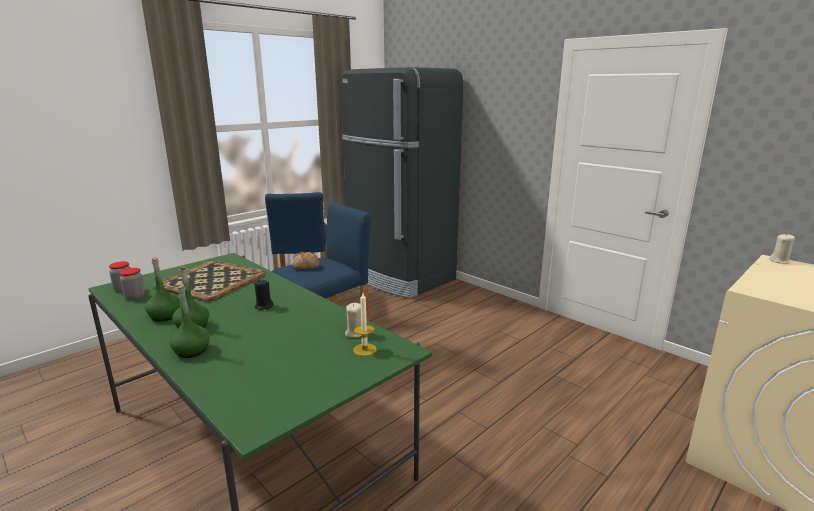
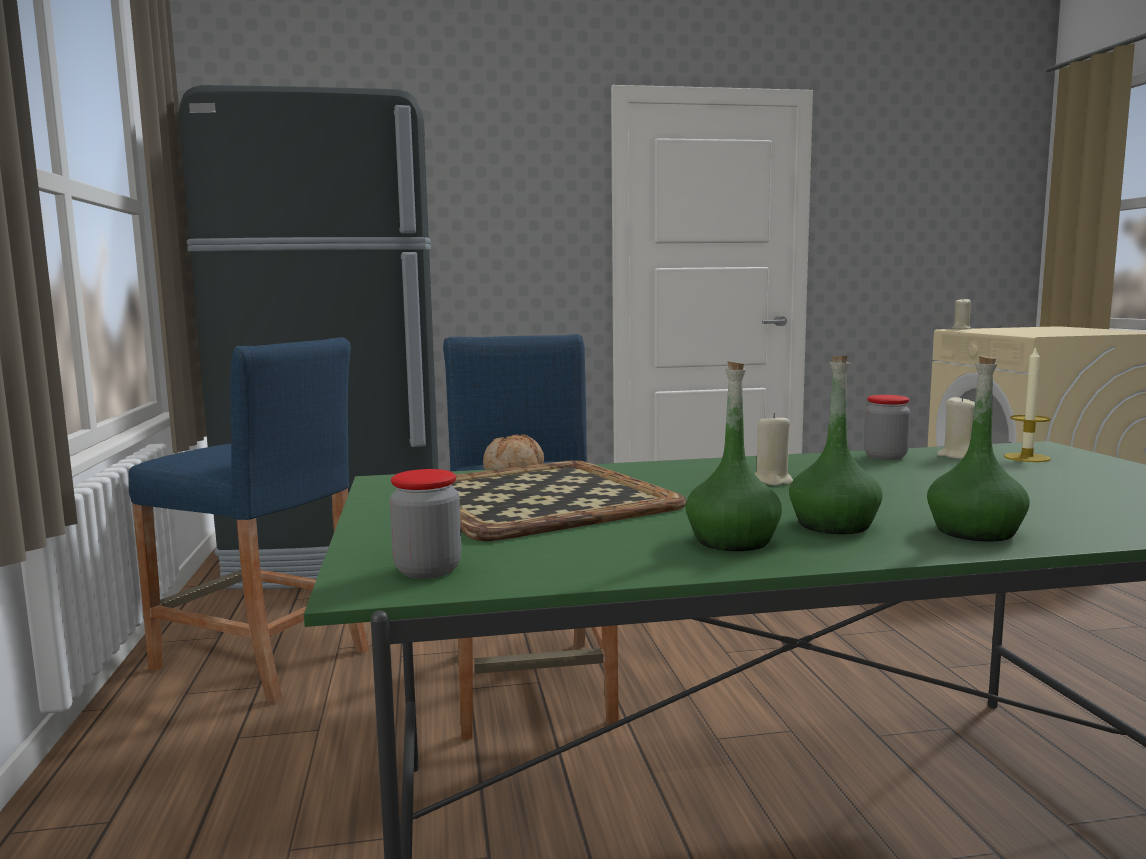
camera: 55 degrees left, 10 degrees down
jar [119,268,145,300] -> jar moved to [864,395,910,460]
black candle [254,280,274,311] -> beige candle [755,413,793,486]

